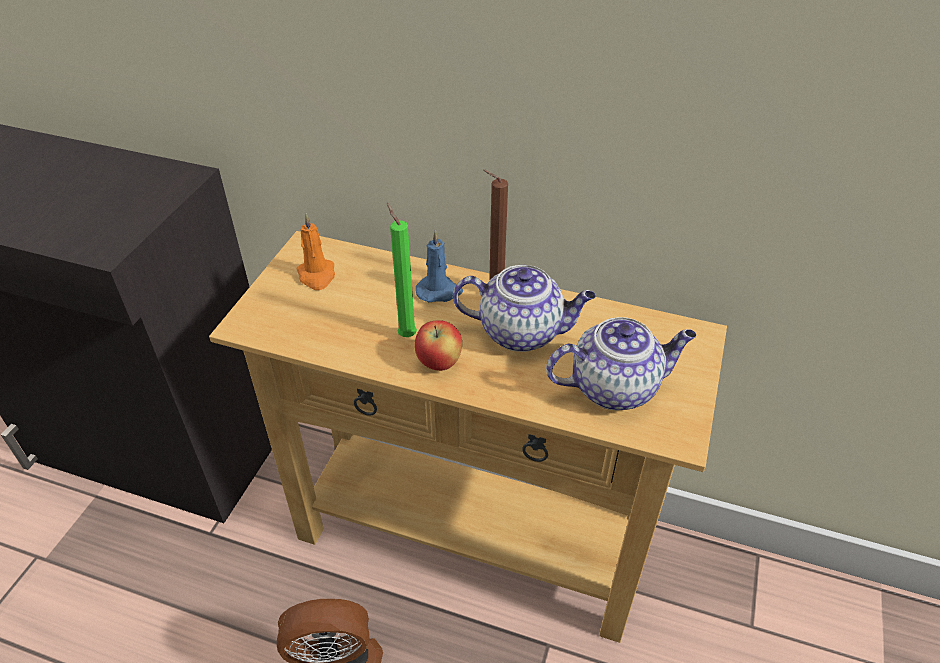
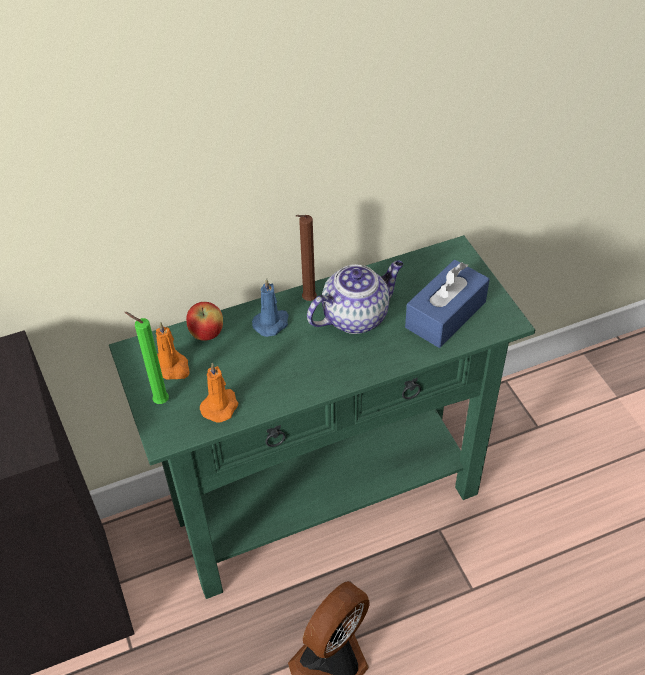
camera: 40 degrees left, 5 degrees up
beige console table [209,231,727,643] -> green console table [109,235,535,599]
green candle [387,203,417,337] -> green candle moved to [125,312,169,404]
apple [414,320,462,371] -> apple moved to [186,302,223,341]
teapot [546,317,696,410] -> blue tissue box [405,260,490,348]
none -> orange candle [200,363,239,423]

